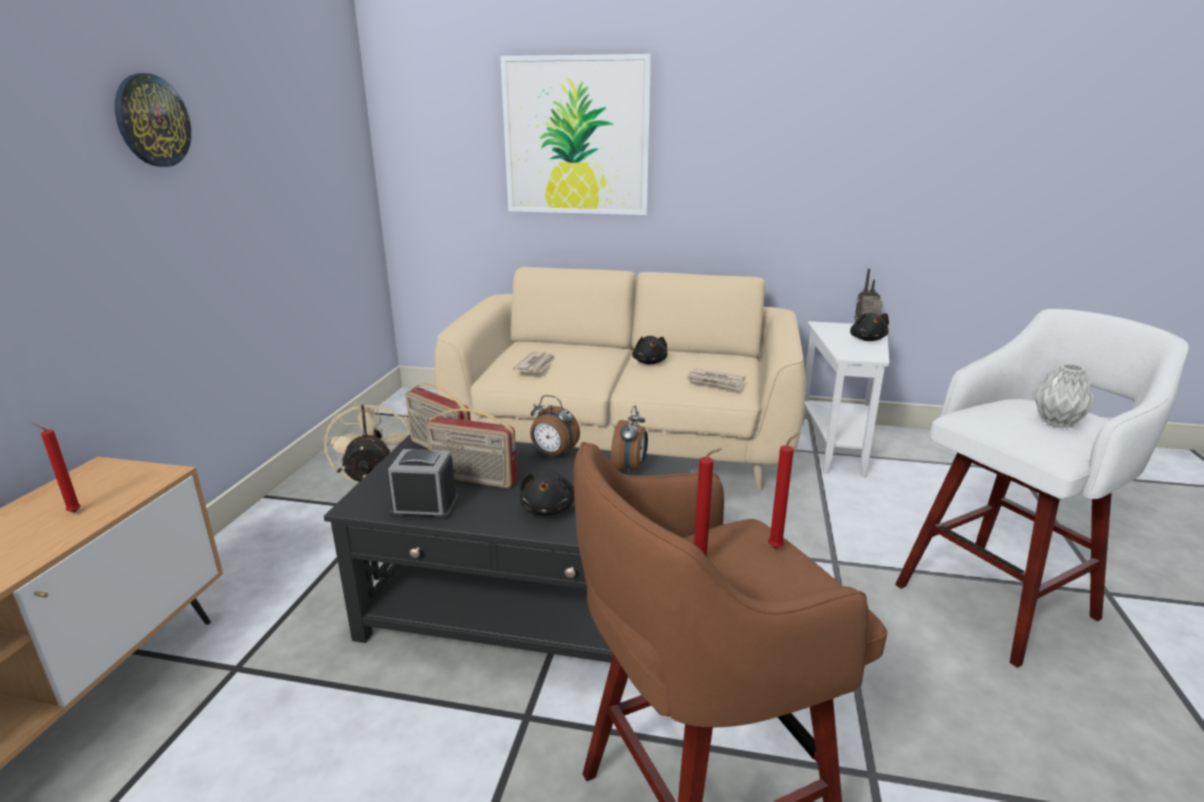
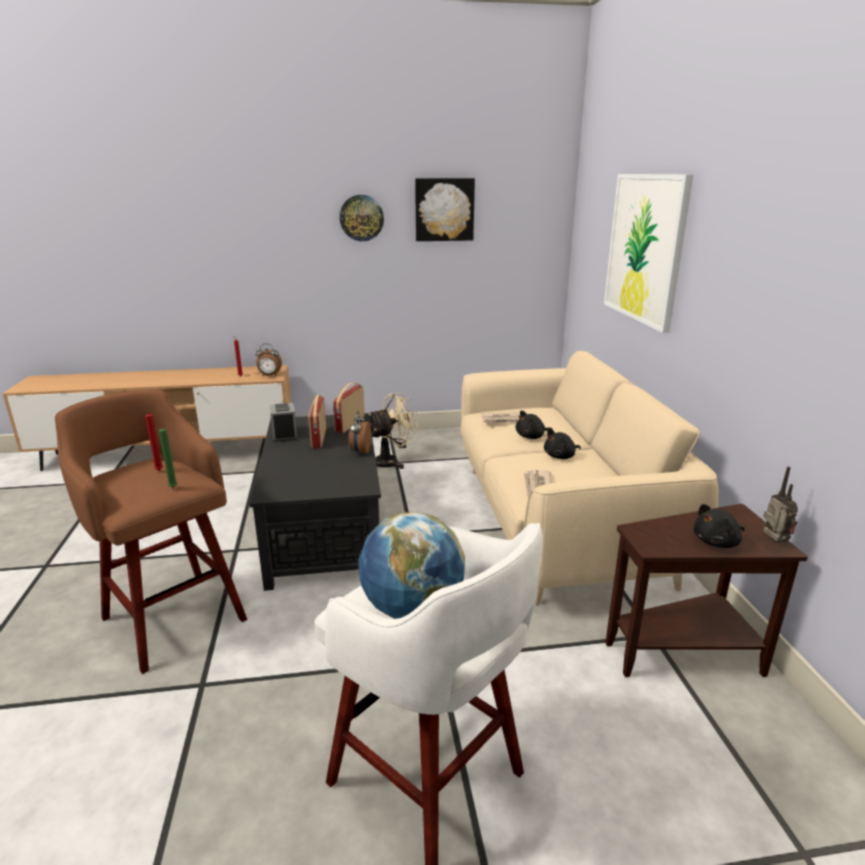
camera: 70 degrees right, 0 degrees up
black plush toy [520,469,575,516] -> black plush toy moved to [516,410,553,439]
alarm clock [611,406,648,475] -> alarm clock moved to [256,344,282,376]
red candle [768,433,799,548] -> green candle [159,425,177,488]
white side table [802,321,889,477] -> brown side table [605,504,808,677]
grey vase [1034,364,1096,428] -> globe [358,512,465,619]
none -> picture [415,178,475,241]

